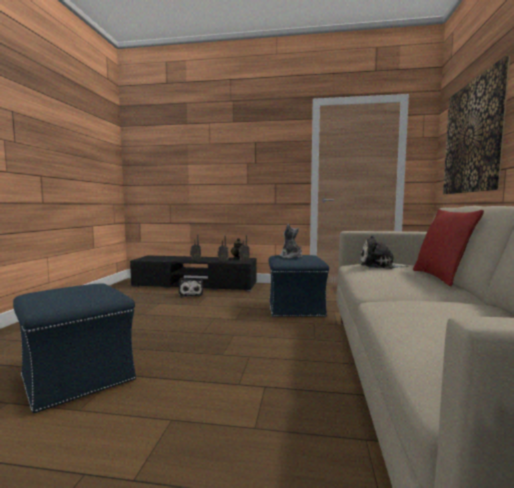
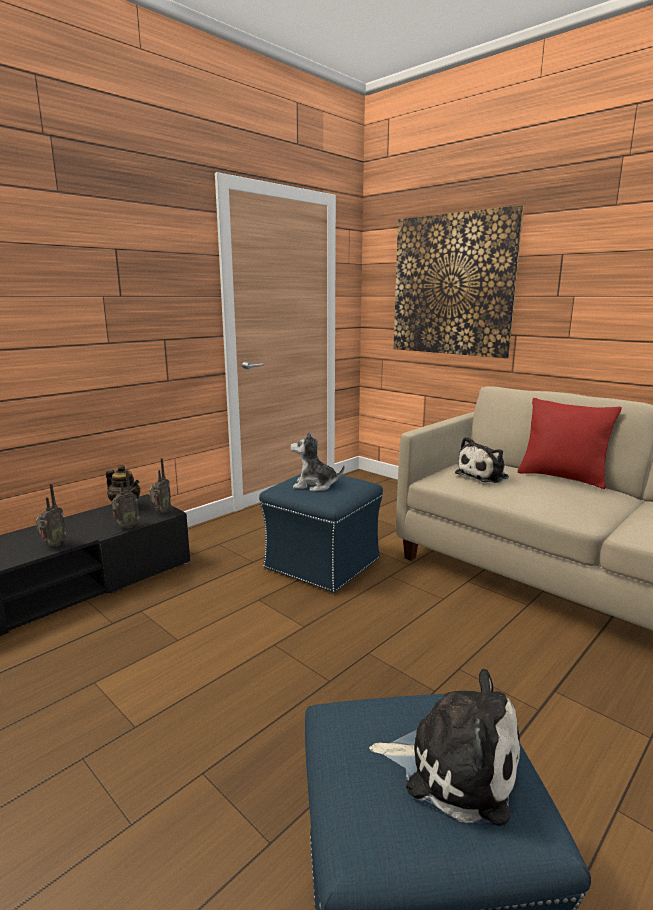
camera: 55 degrees left, 10 degrees up
plush toy [179,278,203,298] -> plush toy moved to [369,669,520,826]

